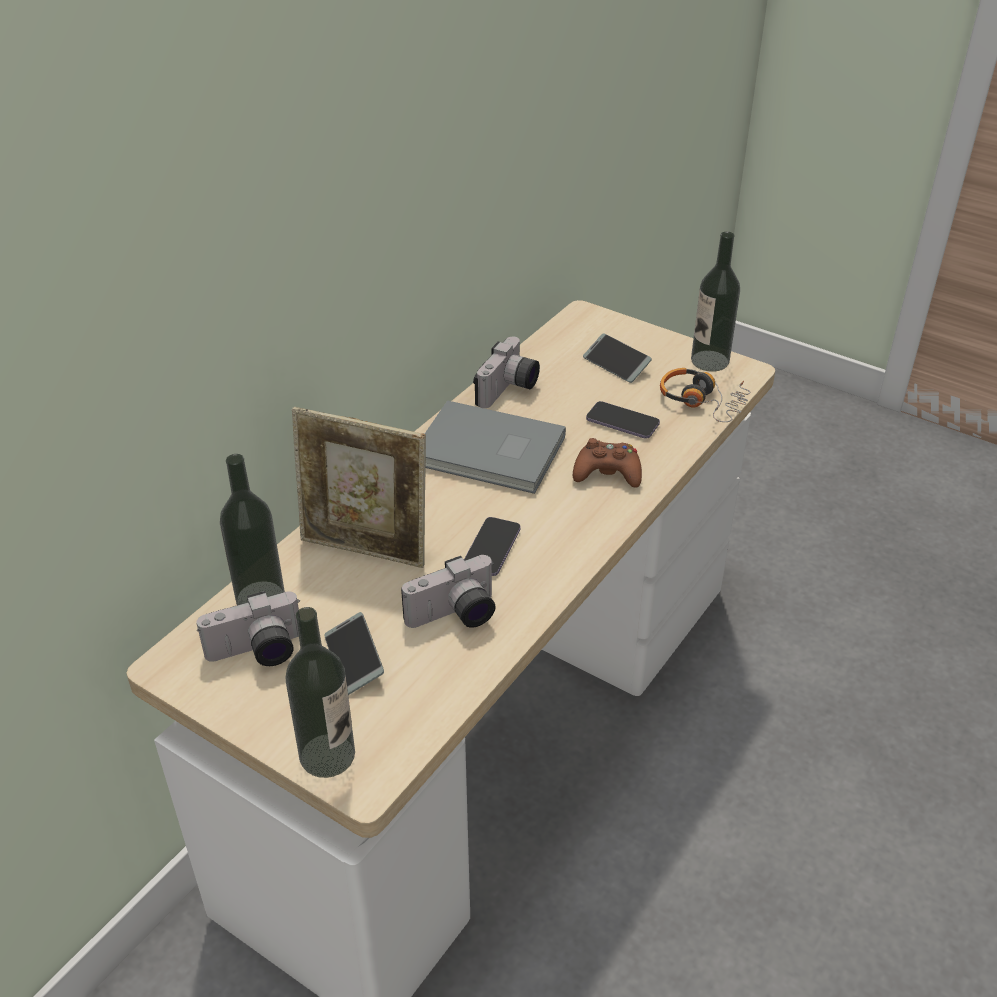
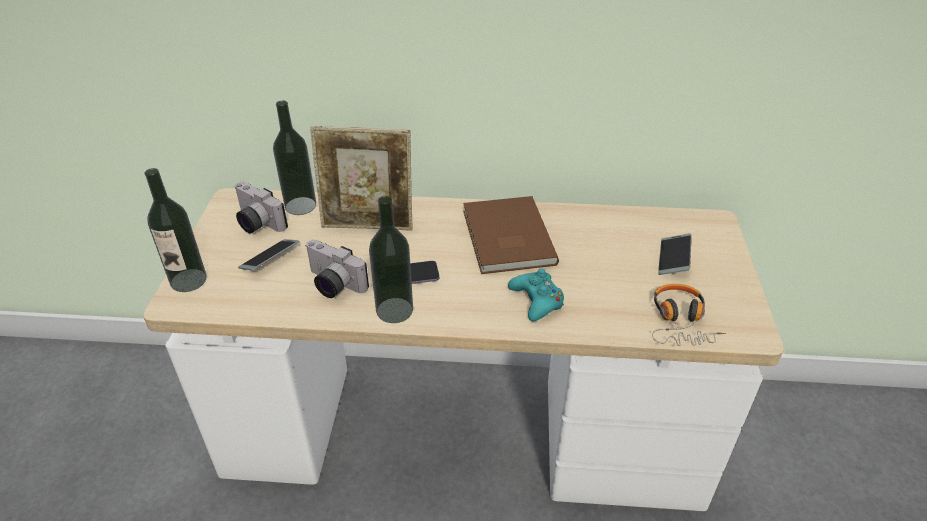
camera: 60 degrees right, 0 degrees up
picture frame [292,407,426,568] -> picture frame turned 75 degrees counterclockwise [310,126,412,230]
grey book [425,400,566,494] -> brown book [463,196,559,274]
camera [473,337,540,408] -> none
brown game controller [573,438,642,488] -> turquoise game controller [508,268,564,321]
phone [586,401,660,439] -> none
bottle [691,232,740,372] -> bottle moved to [369,196,413,323]

